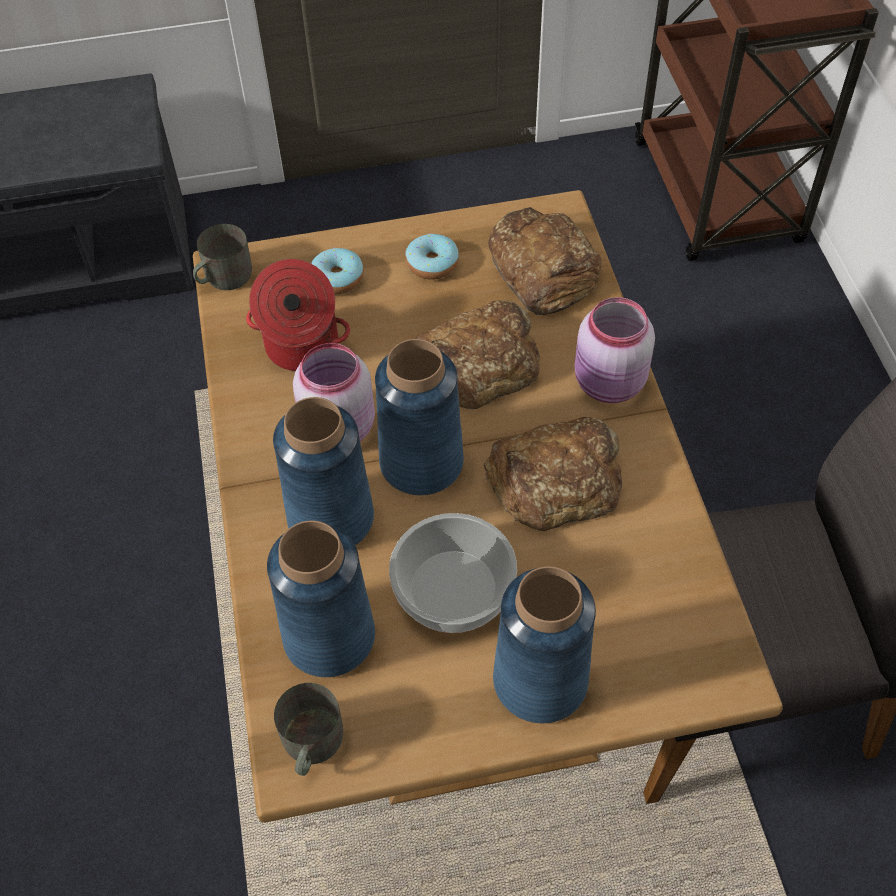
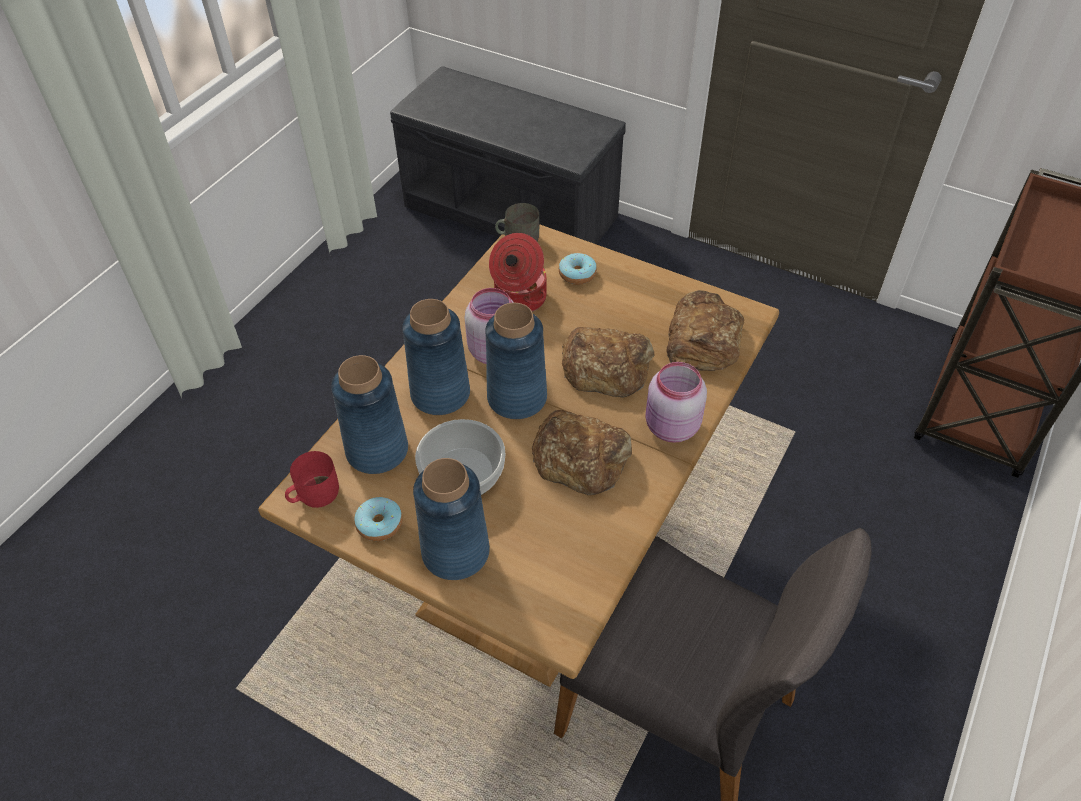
camera: 40 degrees right, 5 degrees down
grey mug [274,683,343,776] -> red mug [285,451,339,508]
donut [405,234,459,280] -> donut moved to [354,497,403,541]

